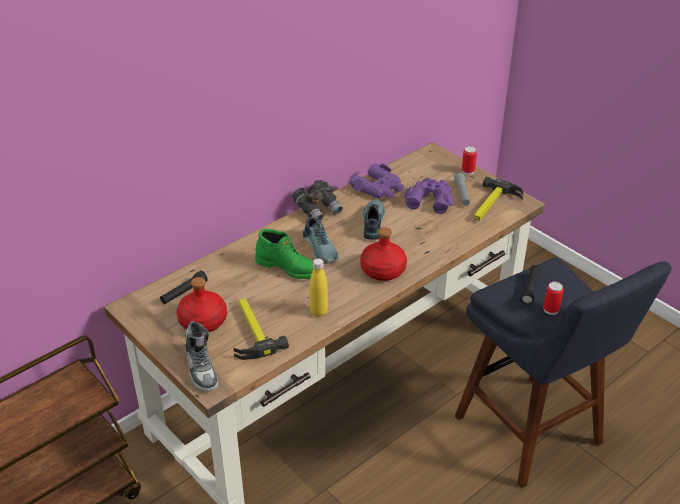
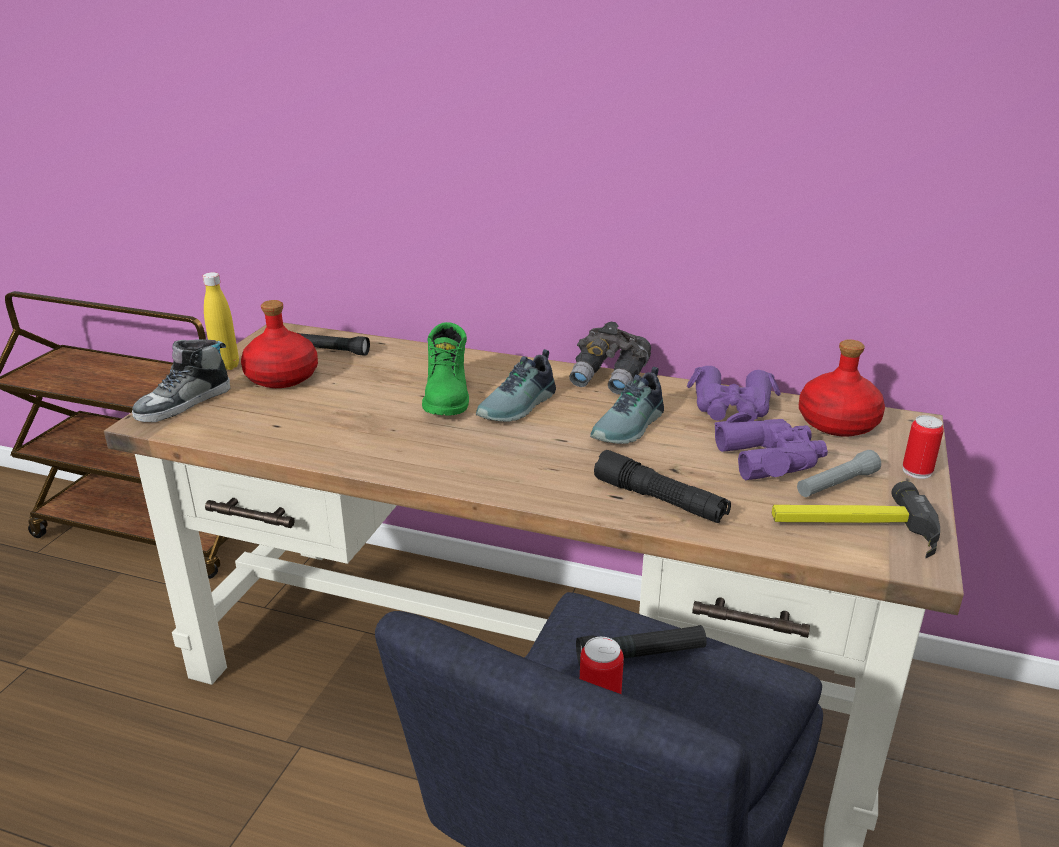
camera: 60 degrees right, 10 degrees down
hammer [233,298,289,360] -> none
yellow bottle [310,258,328,317] -> yellow bottle moved to [203,272,239,370]
red bottle [360,227,407,281] -> red bottle moved to [799,340,885,437]
shoe [362,199,385,240] -> shoe turned 150 degrees clockwise [590,367,664,444]
none -> black flashlight [594,450,731,523]

